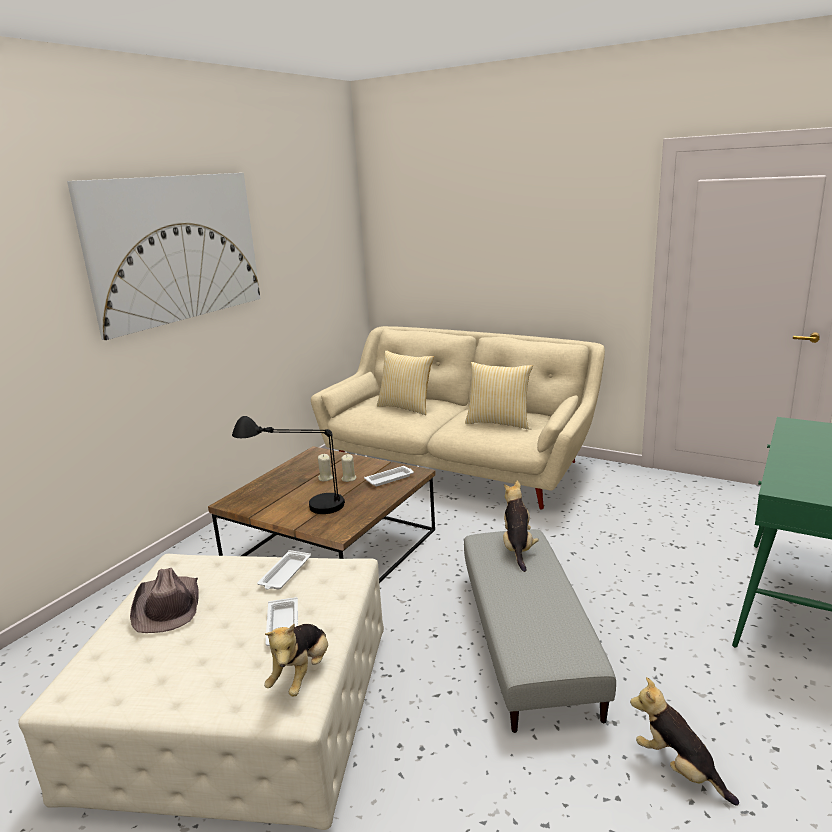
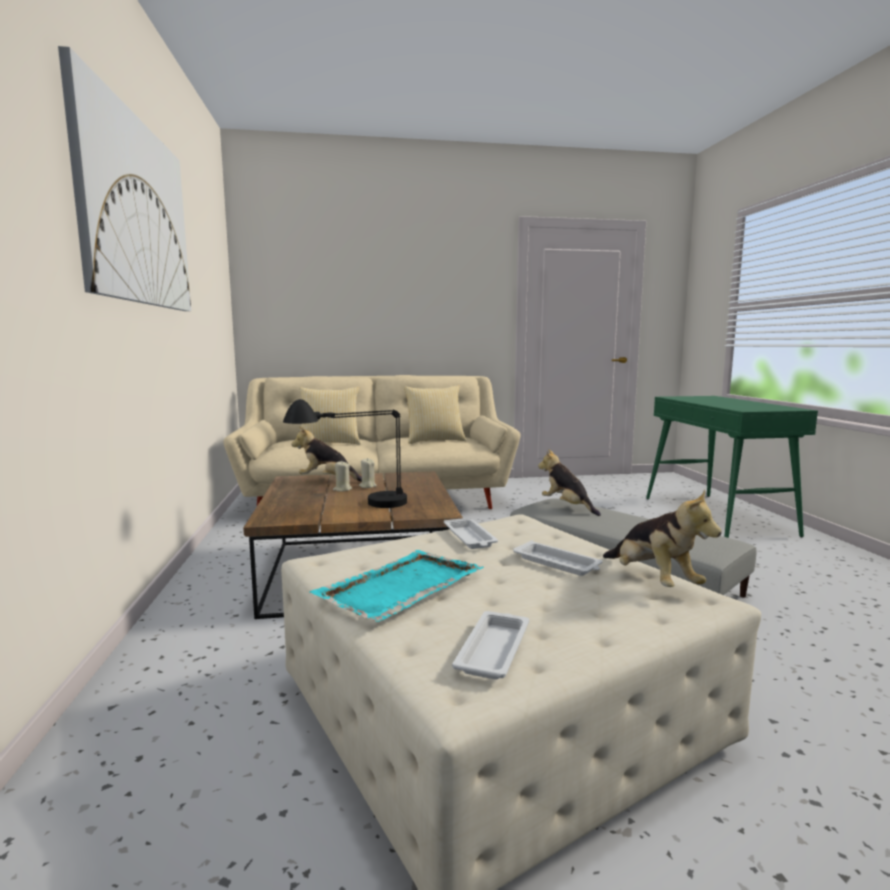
camera: 40 degrees left, 10 degrees down
brown hat [130,568,199,633] -> turquoise tray [309,550,484,622]
white tray [364,466,414,486] -> white tray moved to [452,611,529,680]
plush toy [630,677,739,806] -> plush toy moved to [291,426,362,482]

